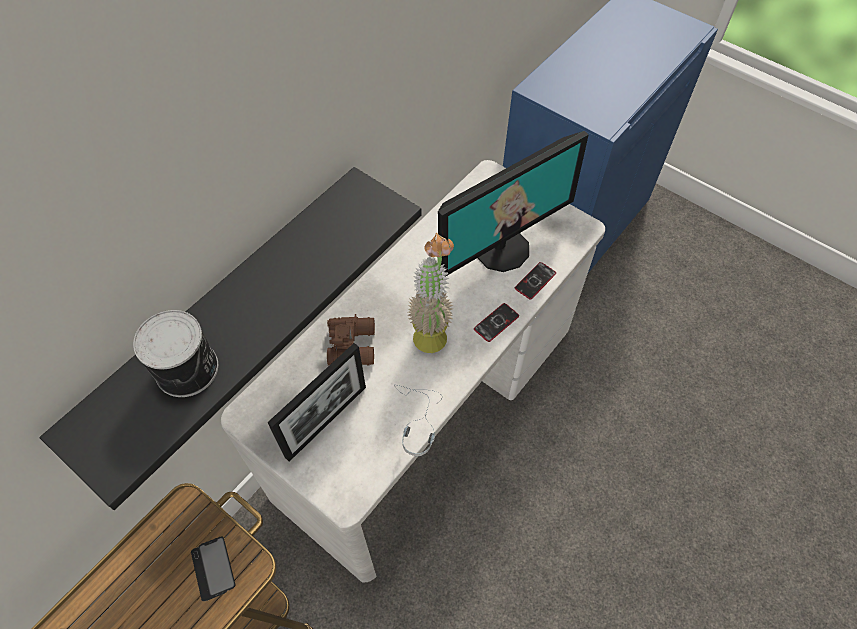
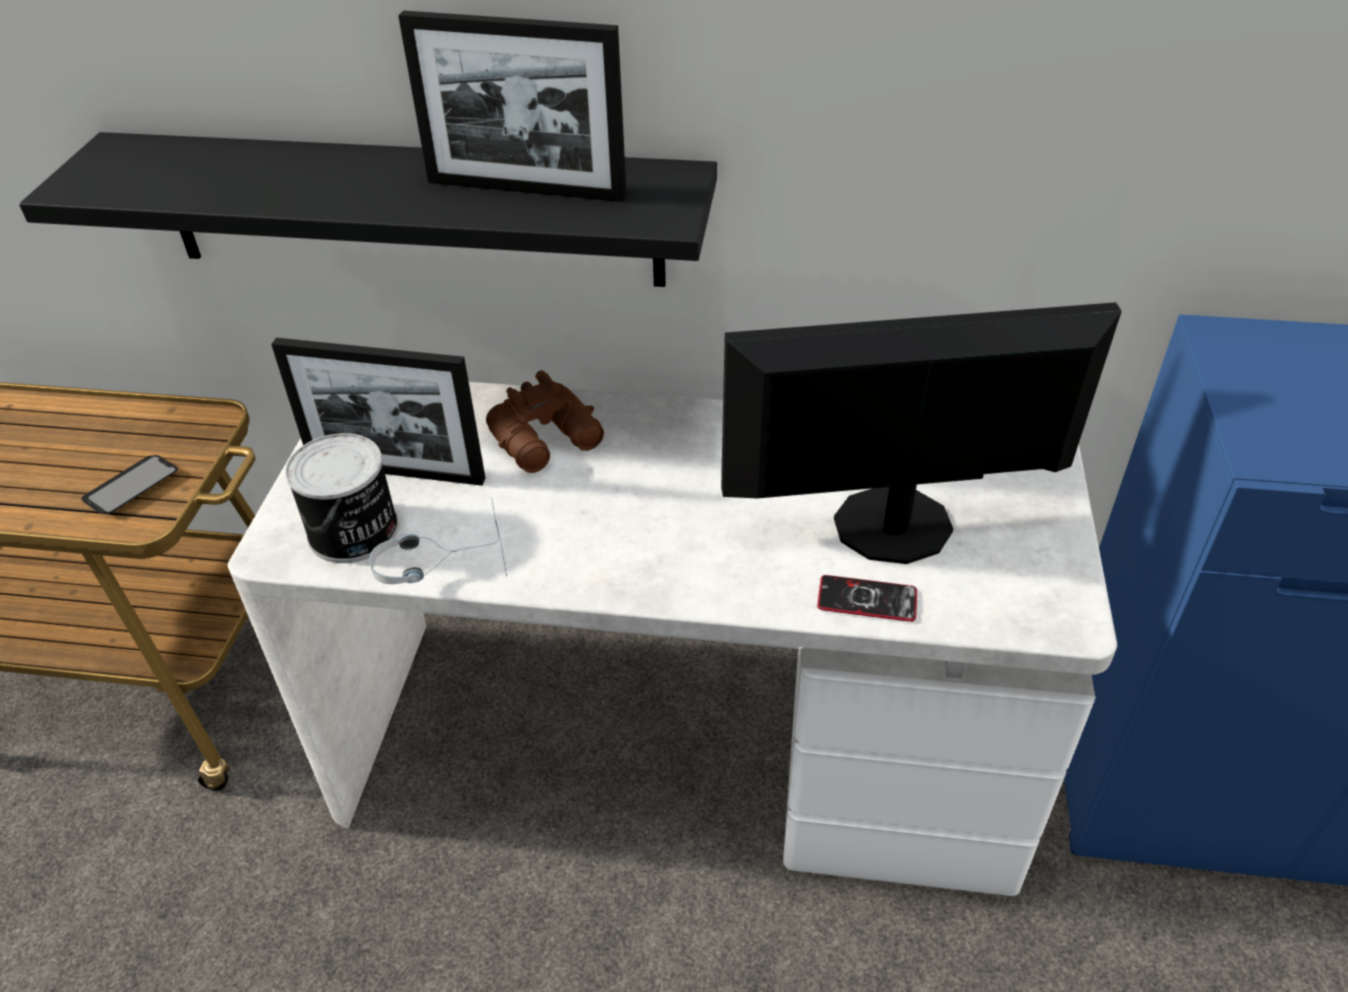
camera: 60 degrees right, 15 degrees down
can [133,310,218,397] -> can moved to [285,433,399,563]
potted plant [408,233,454,353] -> none
monitor [438,131,589,277] -> monitor turned 150 degrees clockwise [721,302,1122,564]
phone [474,303,519,342] -> none
none -> picture frame [398,10,627,202]

